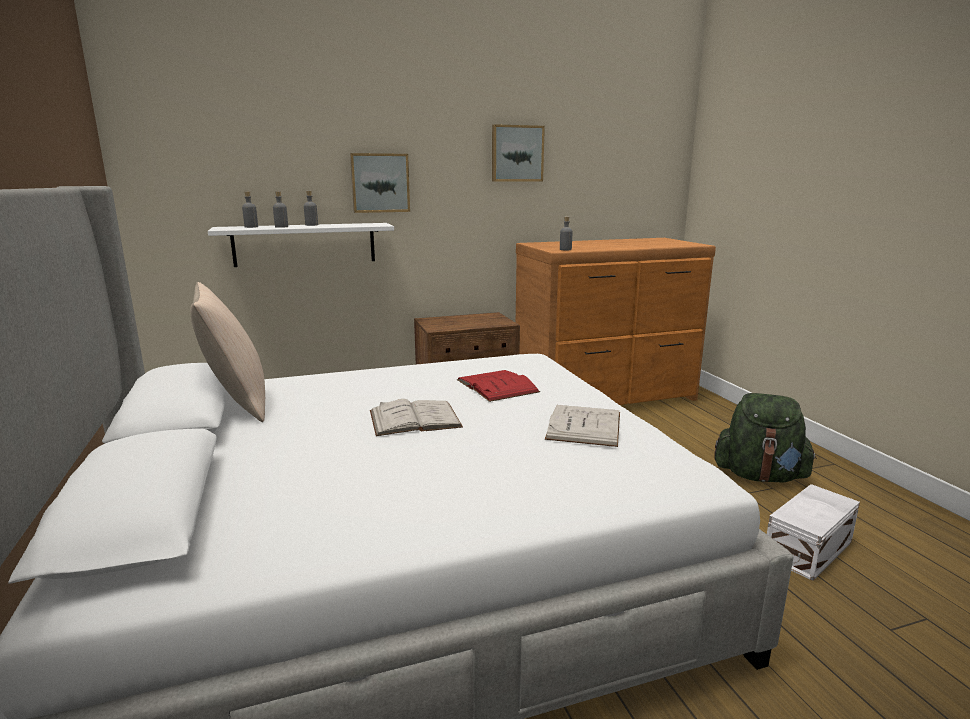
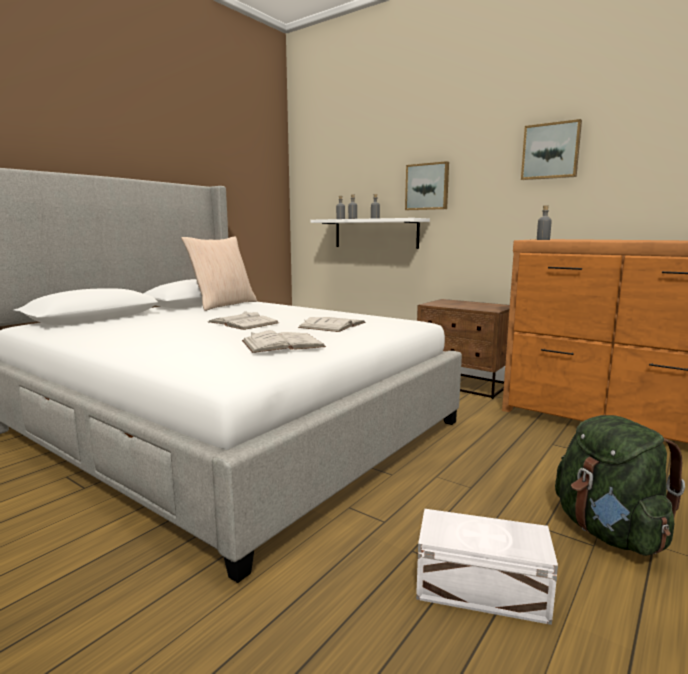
camera: 55 degrees right, 5 degrees down
red book [457,370,540,402] -> white book [298,317,366,332]

